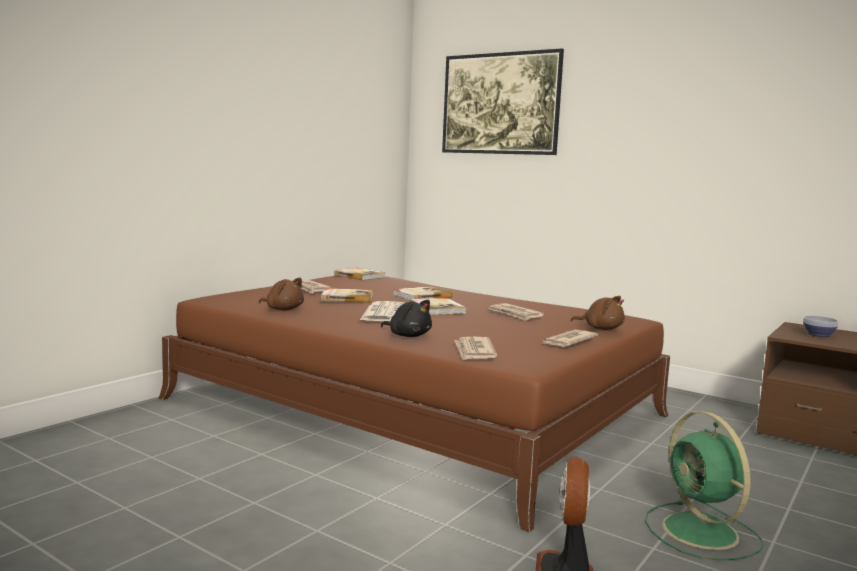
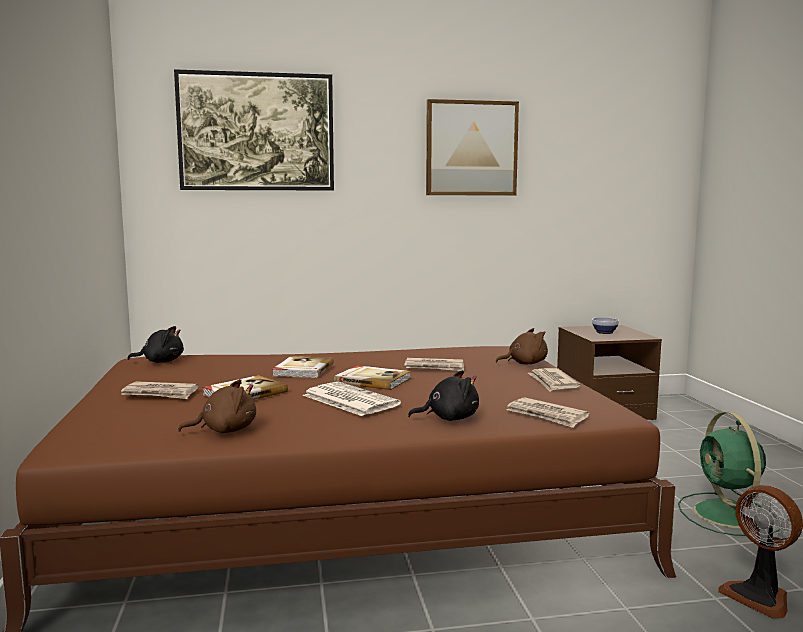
camera: 45 degrees left, 0 degrees up
book [334,268,386,281] -> black plush toy [127,326,184,363]
green fan [645,411,764,561] -> green fan turned 60 degrees clockwise [678,412,780,536]
none -> picture [426,99,519,195]

